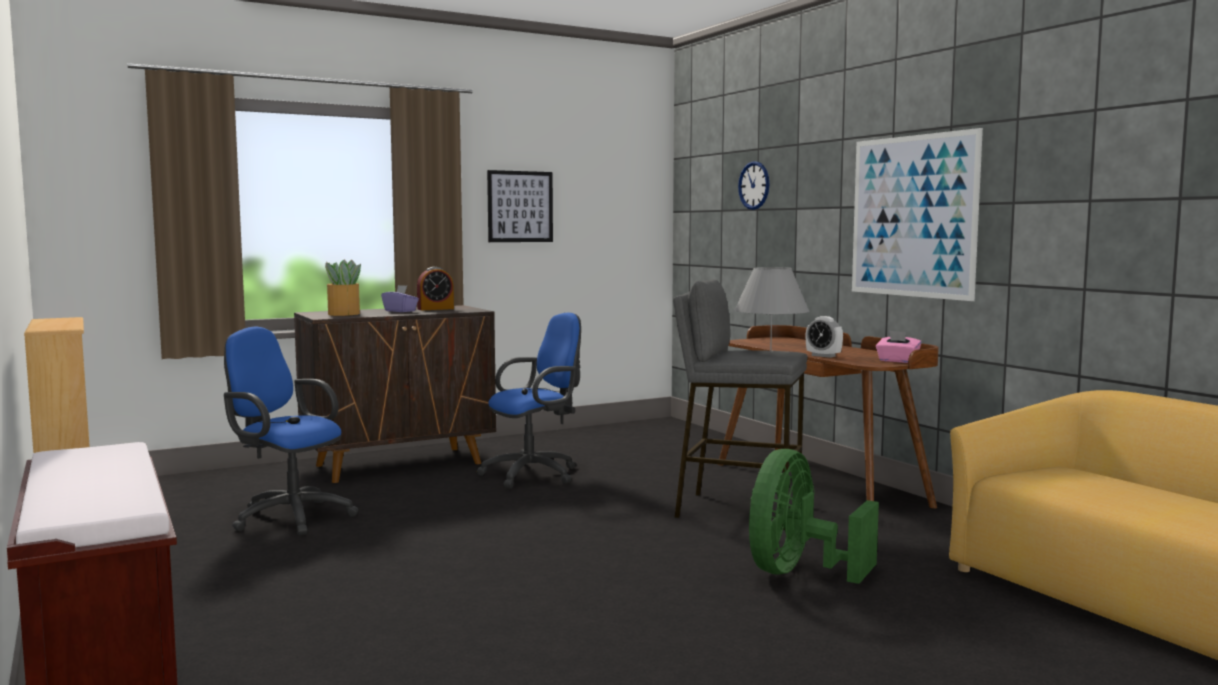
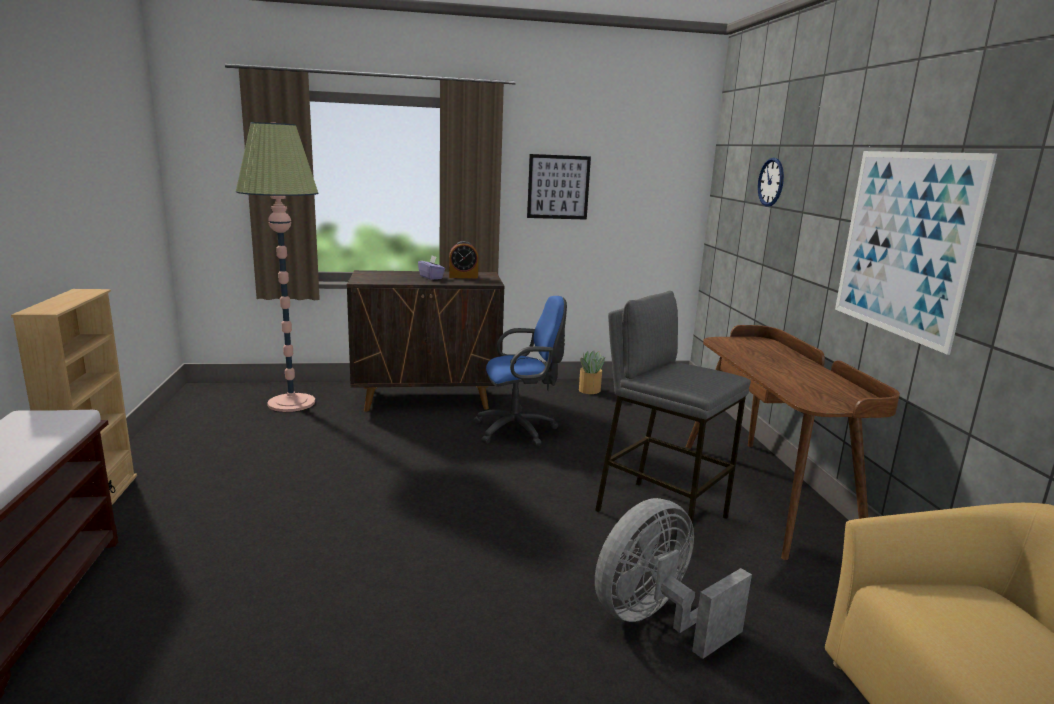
camera: 20 degrees right, 10 degrees up
blue office chair [224,327,358,536] -> none
potted plant [325,260,361,316] -> potted plant moved to [579,351,605,394]
grey table lamp [734,267,810,351] -> none
green fan [749,449,879,584] -> grey fan [595,498,752,659]
alarm clock [806,316,843,358] -> none
pink tissue box [876,330,921,363] -> none
none -> floor lamp [236,122,318,412]

